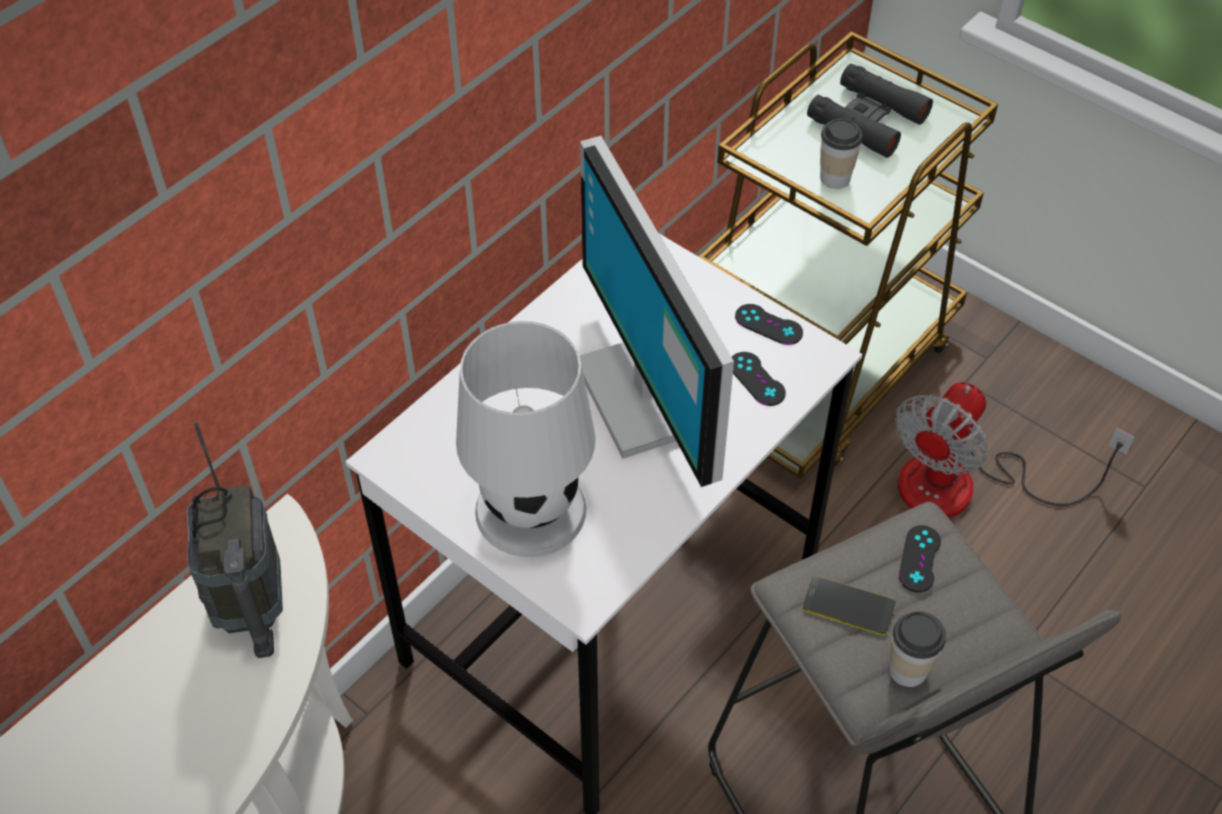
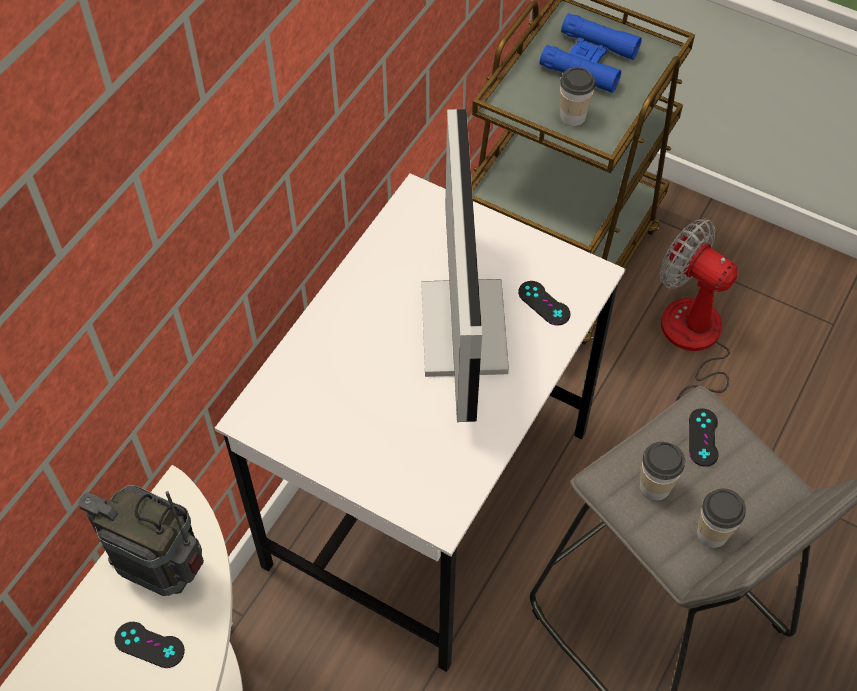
camera: 10 degrees left, 5 degrees up
radio [187,421,283,658] -> radio turned 135 degrees clockwise [78,485,204,596]
white table lamp [456,321,596,557] -> none
monitor [580,136,734,487] -> monitor turned 150 degrees counterclockwise [422,109,509,422]
black game controller [735,304,803,345] -> black game controller moved to [114,622,185,668]
phone [802,576,896,635] -> cup [640,442,685,501]
black binoculars [807,63,933,158] -> blue binoculars [540,13,642,93]
fan [896,382,1135,518] -> fan turned 105 degrees clockwise [660,219,737,402]

